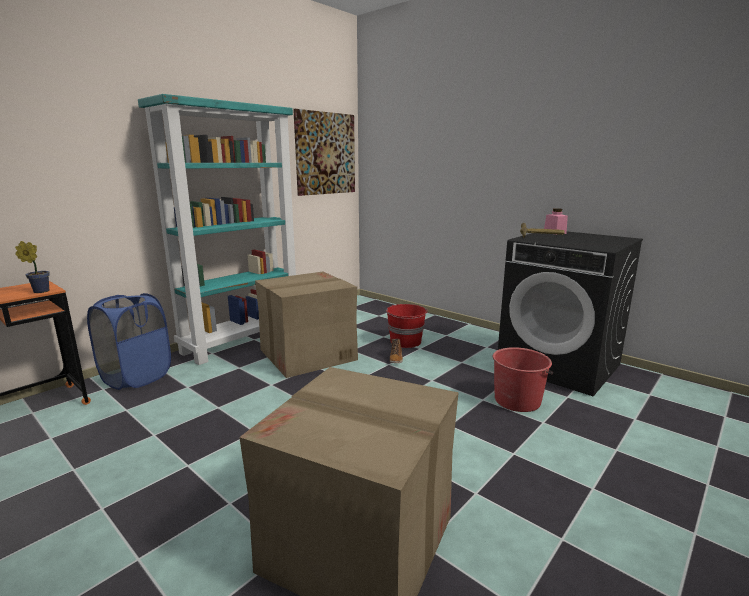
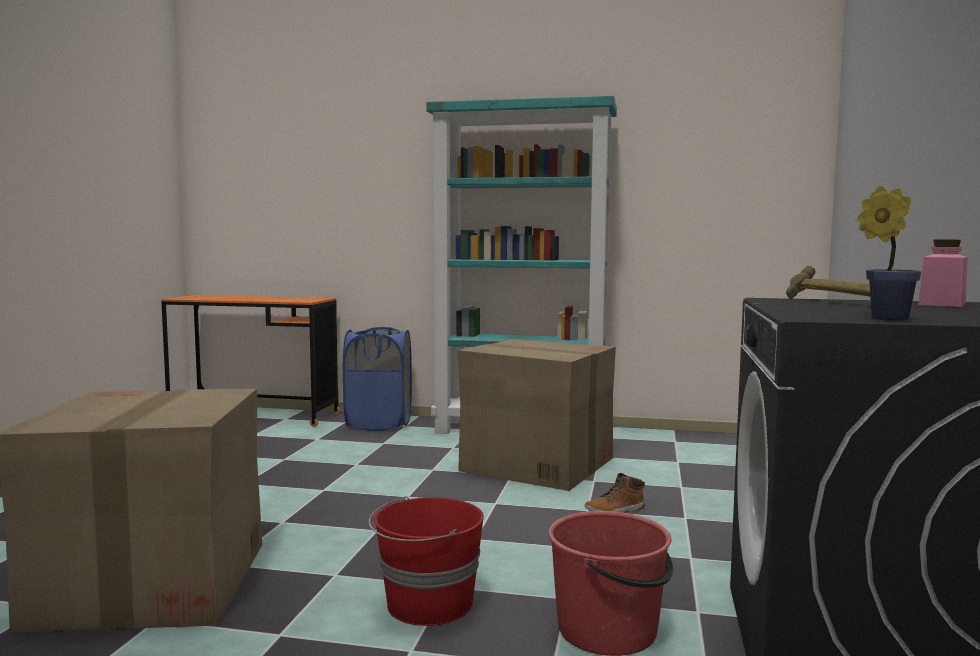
camera: 60 degrees right, 10 degrees down
potted plant [15,241,50,293] -> potted plant moved to [857,186,921,321]
picture [293,109,355,196] -> none
red bucket [386,304,428,348] -> red bucket moved to [368,496,484,626]

